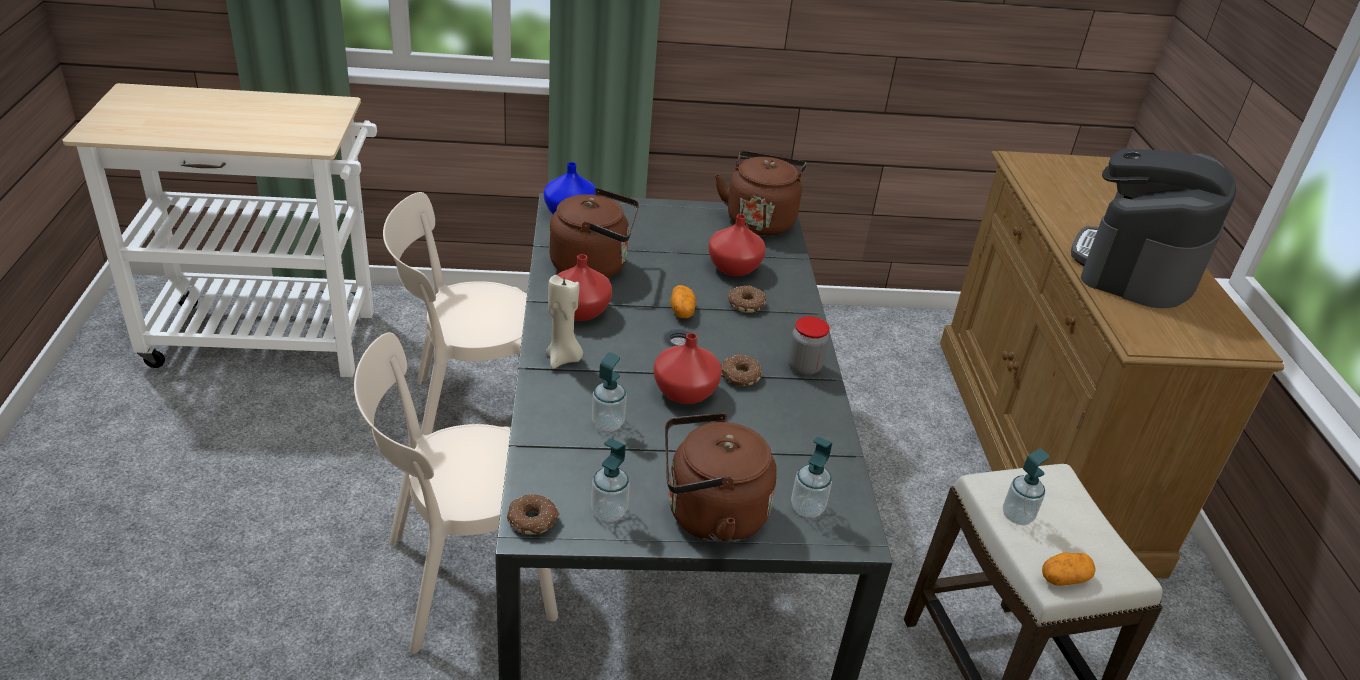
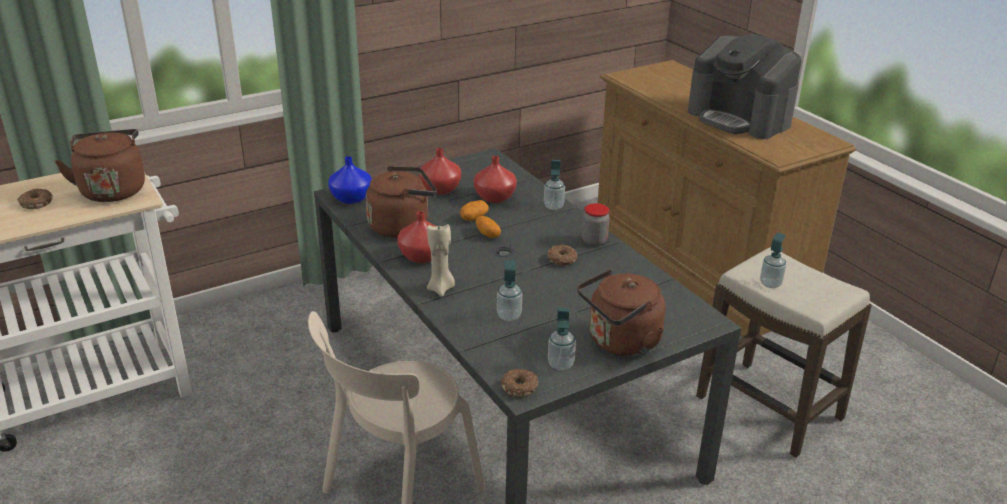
camera: 25 degrees left, 5 degrees down
beige chair [383,192,527,435] -> none
red vase [654,333,722,404] -> red vase moved to [419,148,461,195]
brown kettle [715,151,806,235] -> brown kettle moved to [55,129,145,202]
donut [727,285,766,313] -> donut moved to [17,188,53,209]
soap dispenser [791,437,832,518] -> soap dispenser moved to [544,160,565,210]
potato [1042,553,1096,586] -> potato moved to [460,200,489,221]
coffee machine [1071,149,1236,308] -> coffee machine turned 45 degrees counterclockwise [688,34,802,139]

